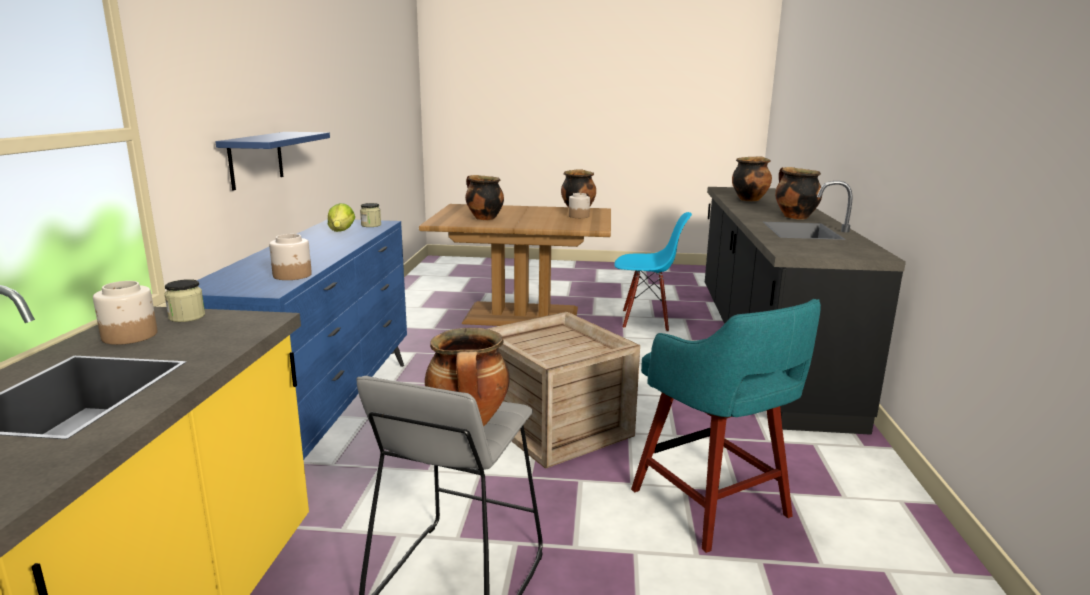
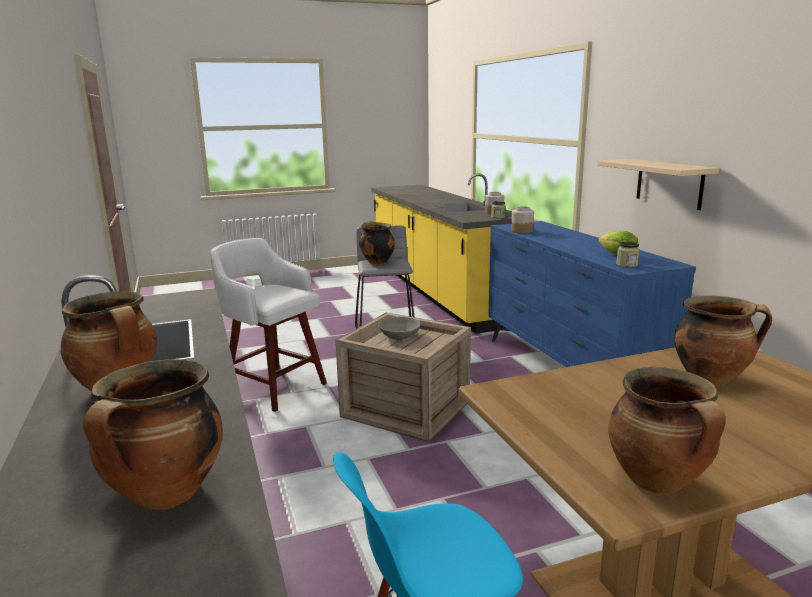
camera: 155 degrees right, 0 degrees up
blue shelf [216,132,330,190] -> beige shelf [598,159,719,210]
jar [569,193,590,218] -> none
turquoise stool [631,299,821,553] -> white stool [210,238,327,412]
none -> grey bowl [378,316,421,340]

